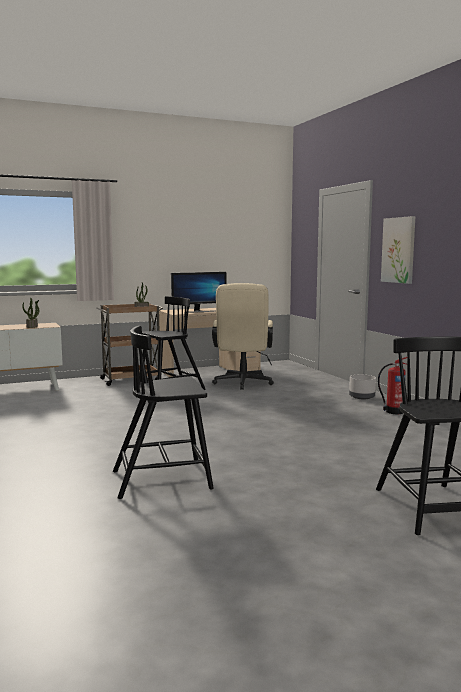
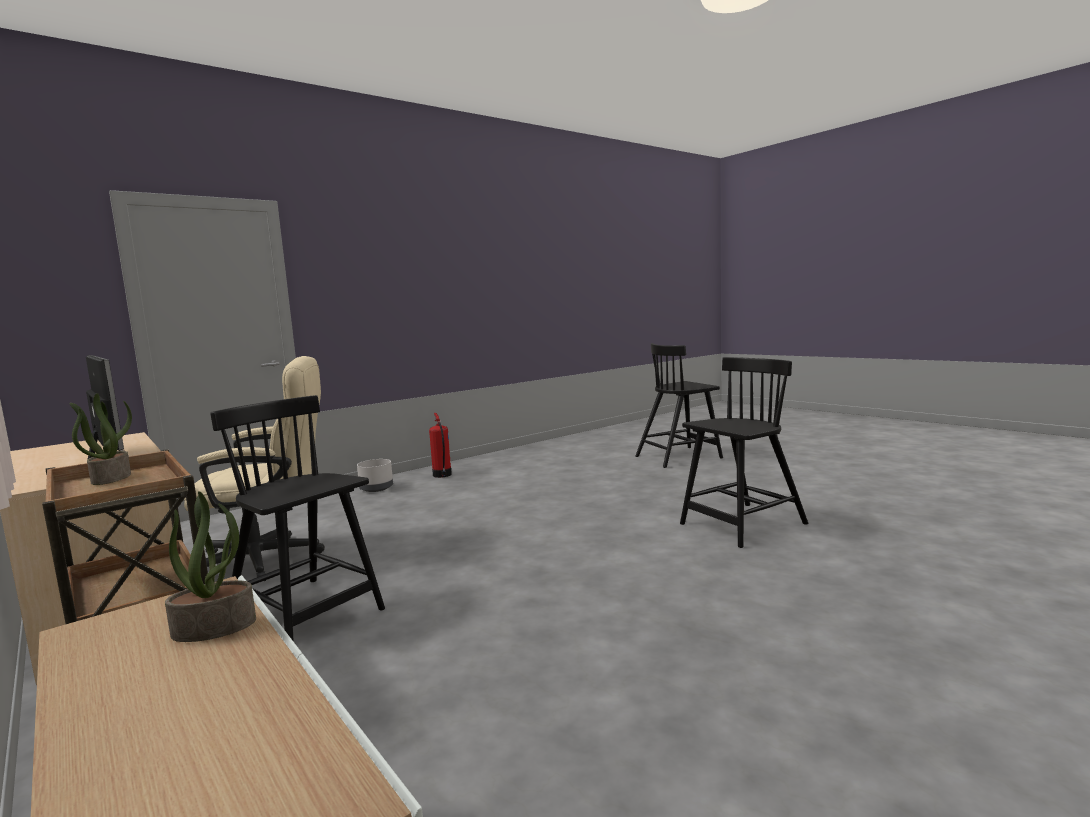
camera: 105 degrees left, 0 degrees up
black chair [113,326,214,499] -> black chair turned 90 degrees counterclockwise [680,357,808,548]
picture [381,216,415,284] -> none

